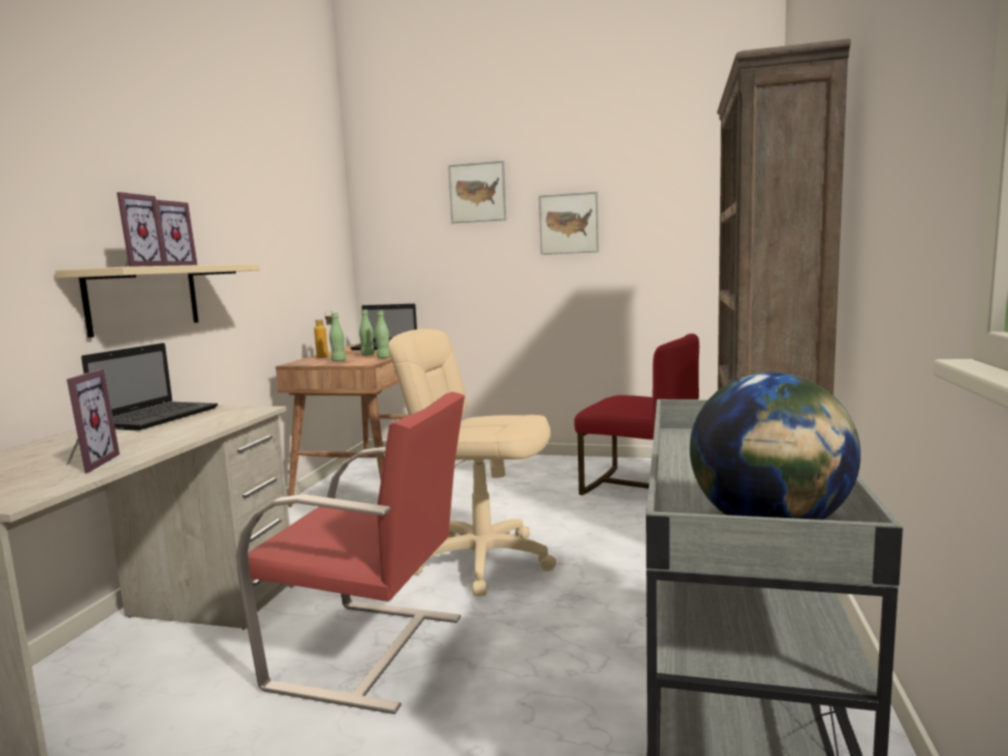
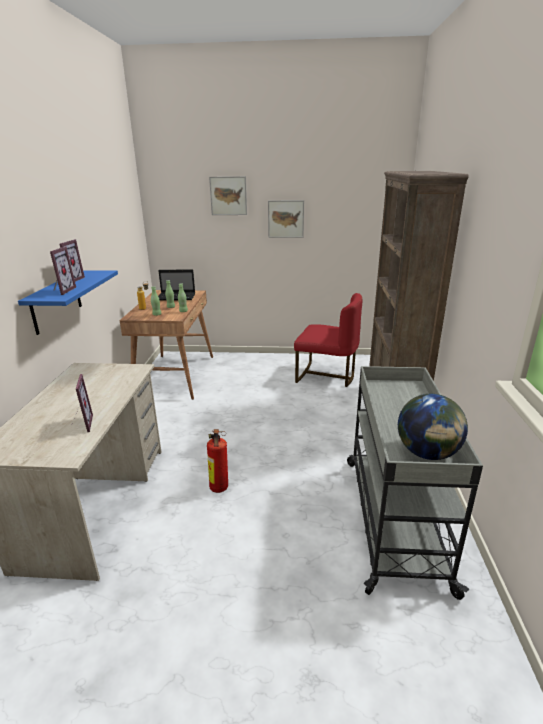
camera: 10 degrees left, 15 degrees up
beige shelf [55,264,259,338] -> blue shelf [18,270,118,335]
laptop [81,343,218,431] -> none
red chair [236,392,465,714] -> fire extinguisher [207,429,228,493]
beige office chair [388,329,556,596] -> none

